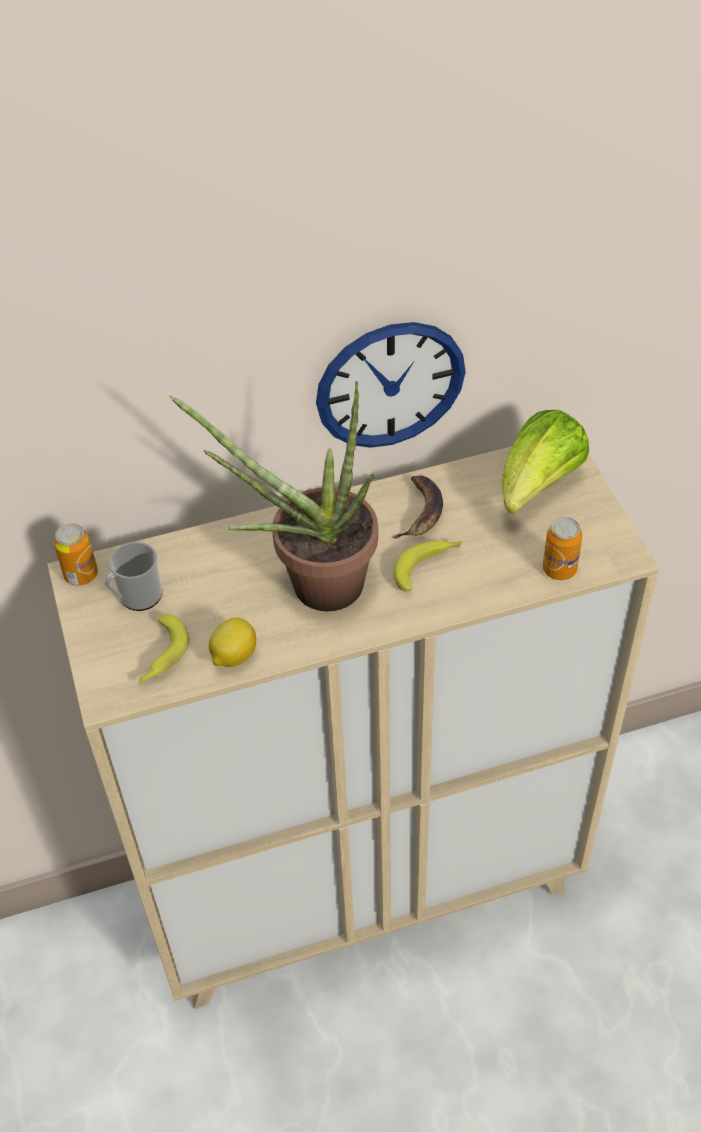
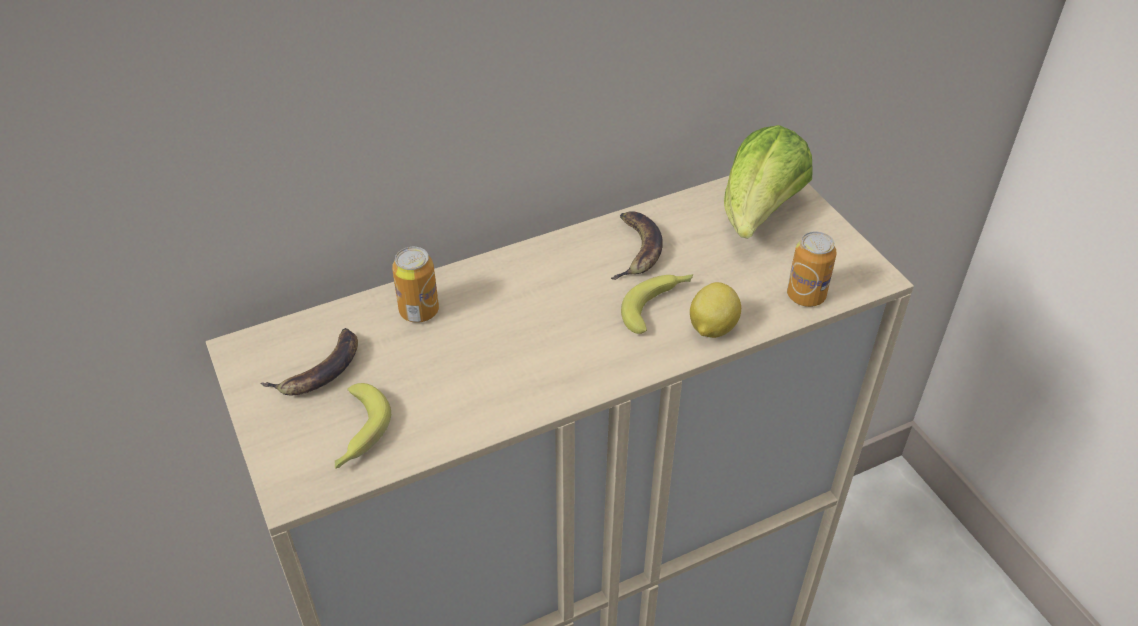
camera: 10 degrees left, 5 degrees down
can [54,523,98,586] -> can moved to [392,247,439,323]
mug [105,542,162,611] -> banana [261,328,358,395]
potted plant [170,381,378,611] -> none
lemon [209,618,256,667] -> lemon moved to [690,282,741,338]
wall clock [316,322,466,448] -> none

